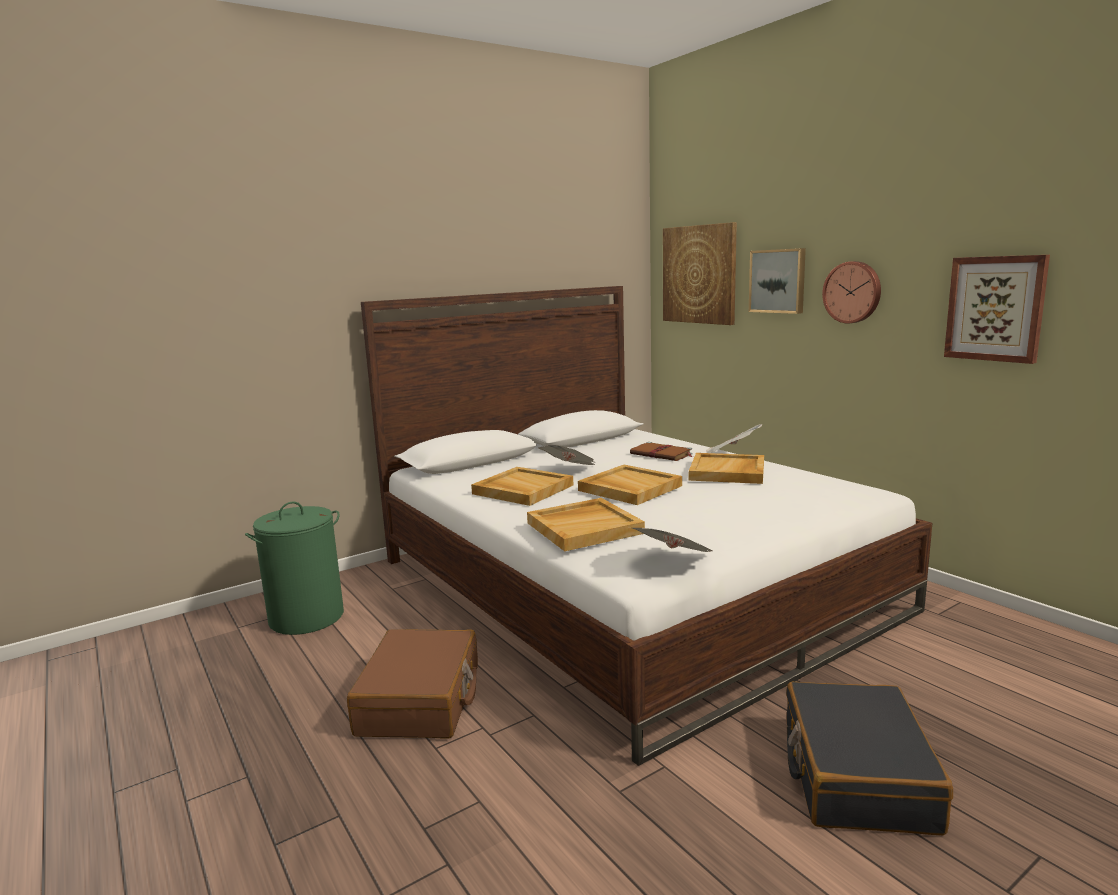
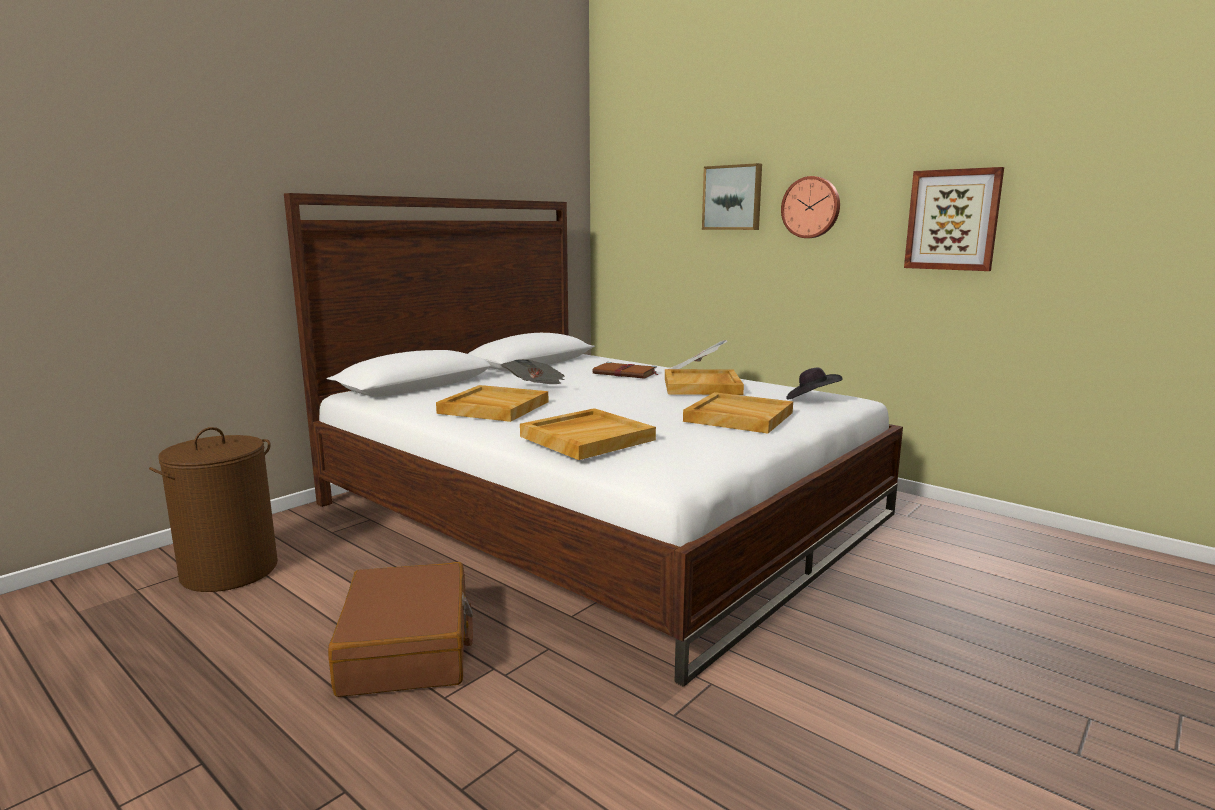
camera: 15 degrees left, 0 degrees up
green laundry basket [245,501,344,635] -> brown laundry basket [149,427,278,592]
beige tray [578,465,682,505] -> beige tray moved to [683,392,793,434]
newspaper [632,528,712,552] -> none
picture [663,222,737,325] -> none
black suitcase [786,682,953,835] -> none
none -> black hat [786,368,843,400]

